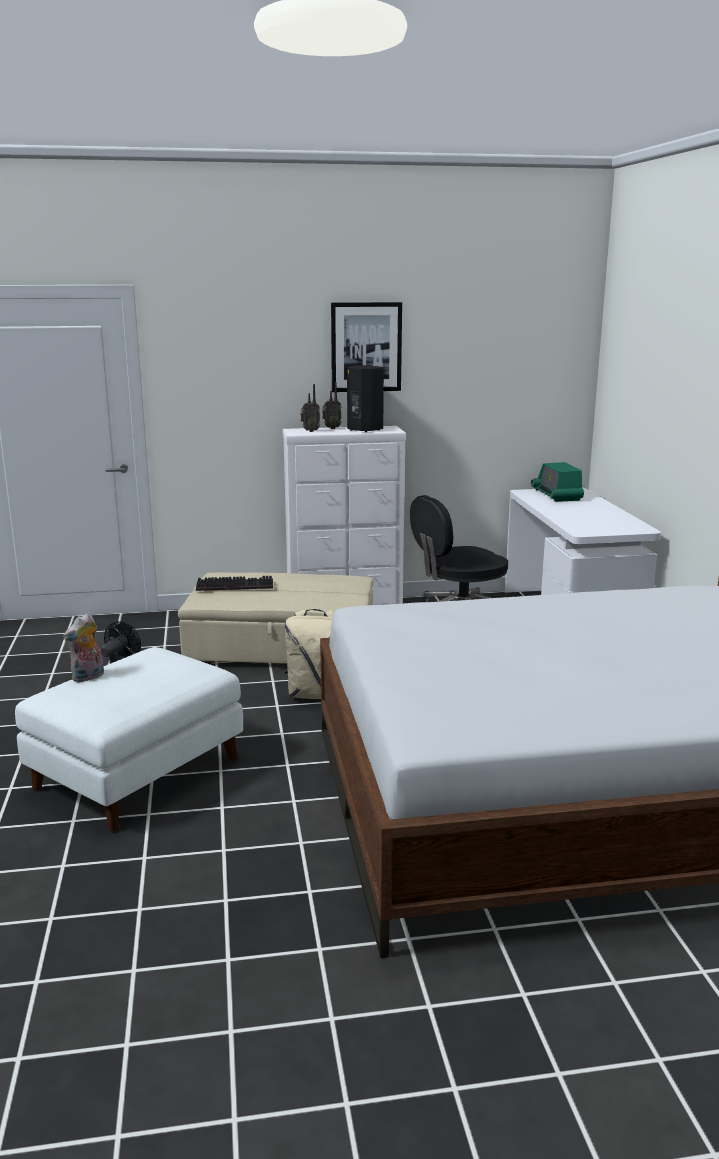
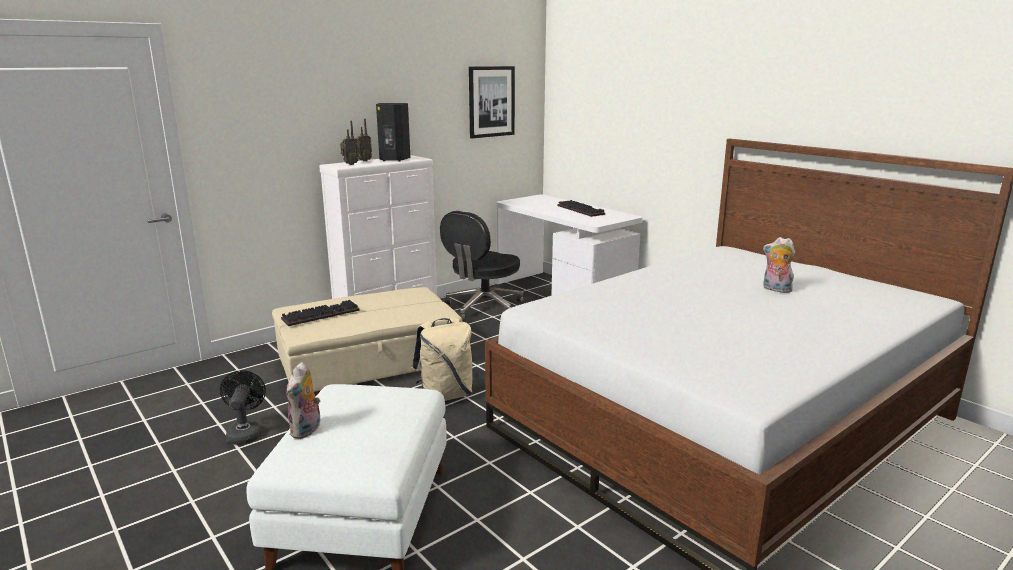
camera: 30 degrees left, 0 degrees up
picture [331,302,402,392] -> picture moved to [469,66,515,138]
radio [531,462,584,502] -> none
none -> keyboard [558,200,605,217]
none -> plush toy [763,237,795,293]

